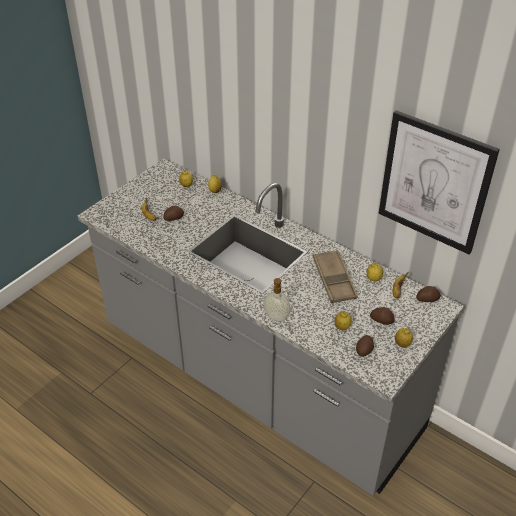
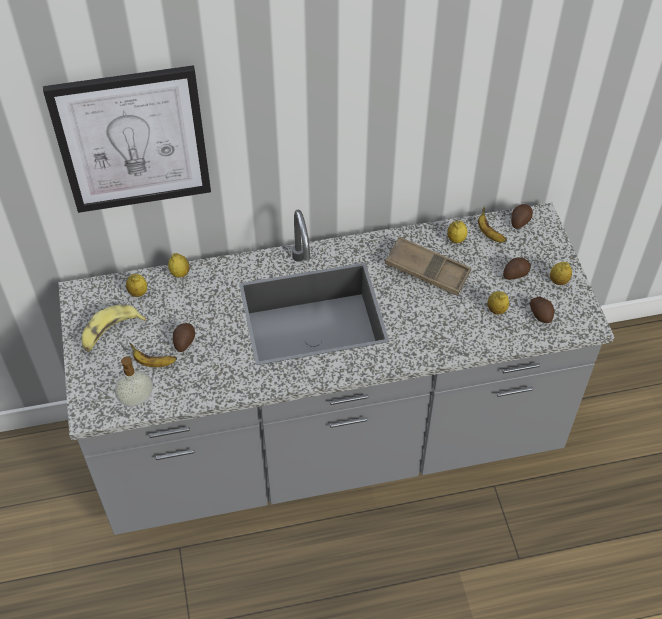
camera: 50 degrees left, 10 degrees up
soap dispenser [263,278,291,322] -> soap dispenser moved to [115,356,153,407]
picture [379,110,500,254] -> picture moved to [43,65,211,213]
none -> banana [82,305,146,352]

